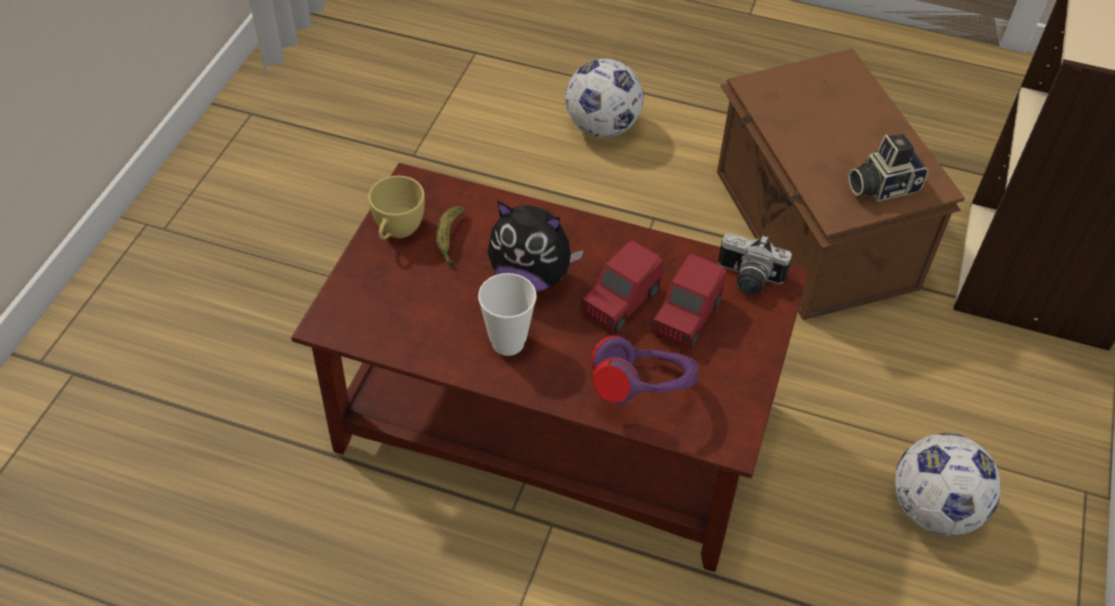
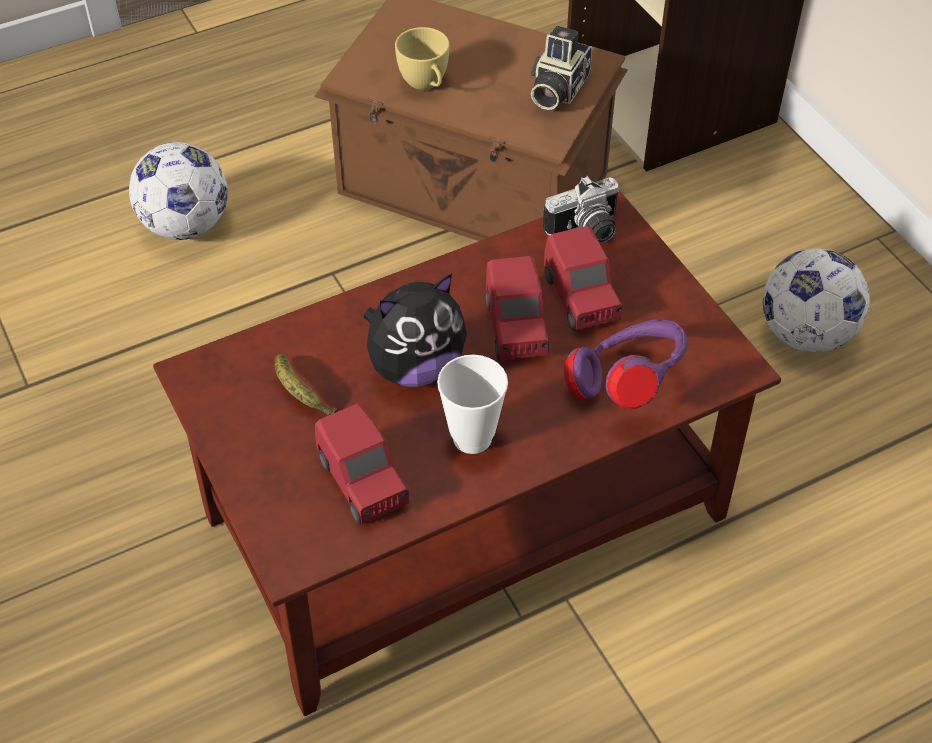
camera: 45 degrees left, 0 degrees up
yellow cup [368,176,425,240] -> yellow cup moved to [395,27,449,90]
none -> red toy car [315,403,409,524]

